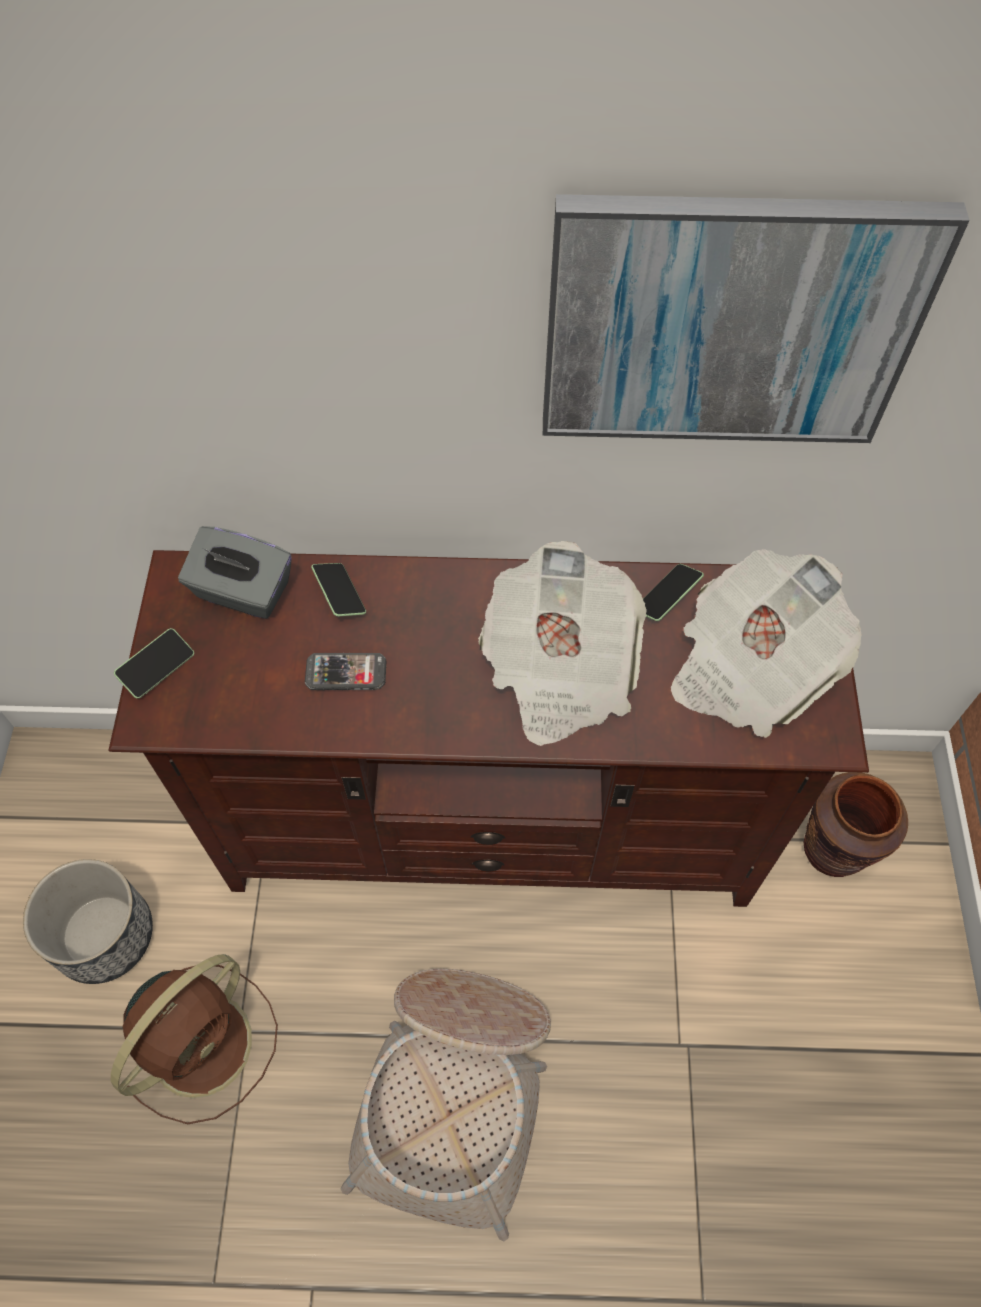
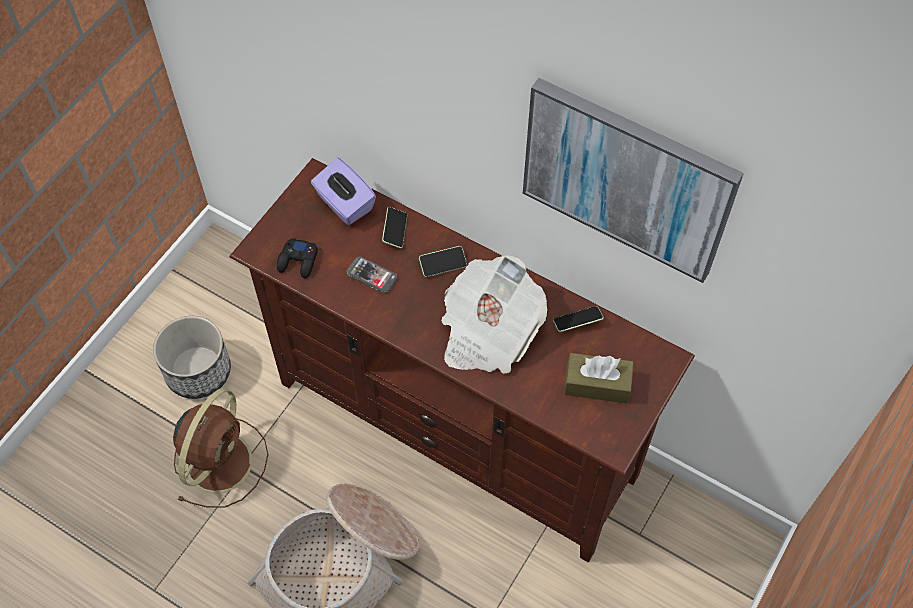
camera: 30 degrees right, 0 degrees up
brown fan [111,954,278,1124] -> brown fan turned 45 degrees counterclockwise [173,388,268,508]
phone [114,628,194,699] -> phone moved to [419,246,467,277]
grey tissue box [178,526,292,619] -> purple tissue box [311,158,376,225]
newspaper [671,549,861,738] -> brown tissue box [564,353,634,403]
brown vase [804,772,908,877] -> none
none -> black game controller [277,238,318,278]

